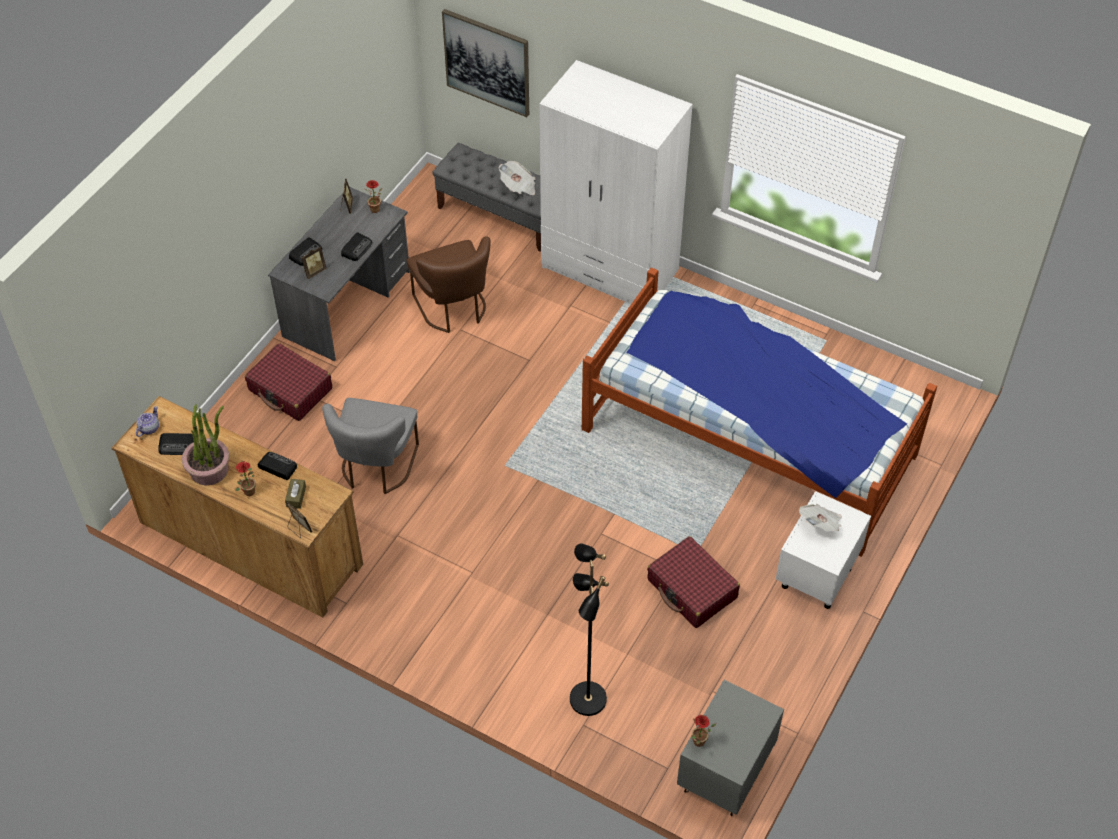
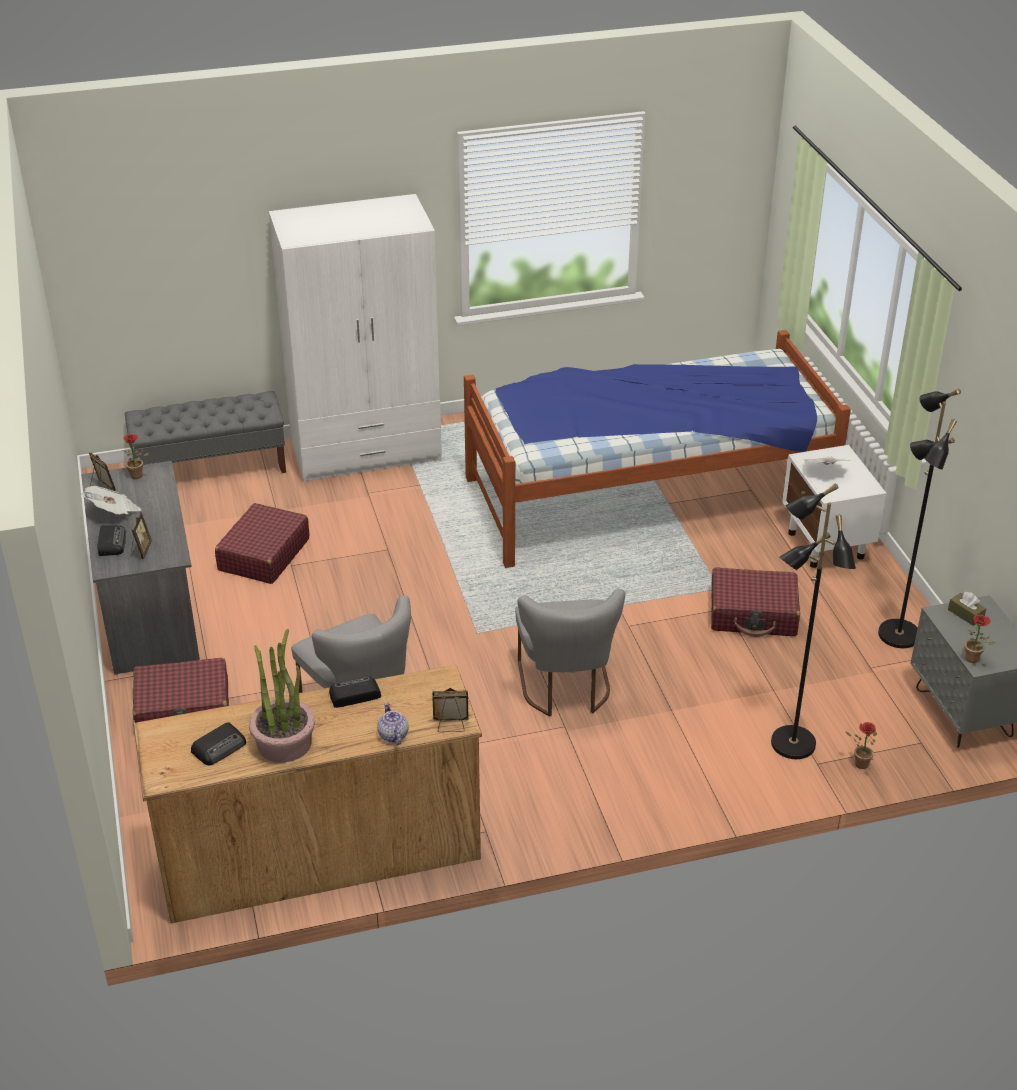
camera: 45 degrees left, 15 degrees down
teapot [136,406,159,437] -> teapot moved to [377,702,408,745]
potted plant [235,461,256,496] -> potted plant moved to [845,722,877,769]
brown tissue box [285,479,306,509] -> brown tissue box moved to [948,592,986,626]
radio [341,232,372,261] -> none
brown chair [407,237,491,333] -> red suitcase [215,503,309,584]
picture [442,9,529,117] -> none
newspaper [499,161,535,195] -> newspaper moved to [81,486,142,515]
none -> grey chair [515,589,625,717]
none -> black floor lamp [878,389,961,648]

